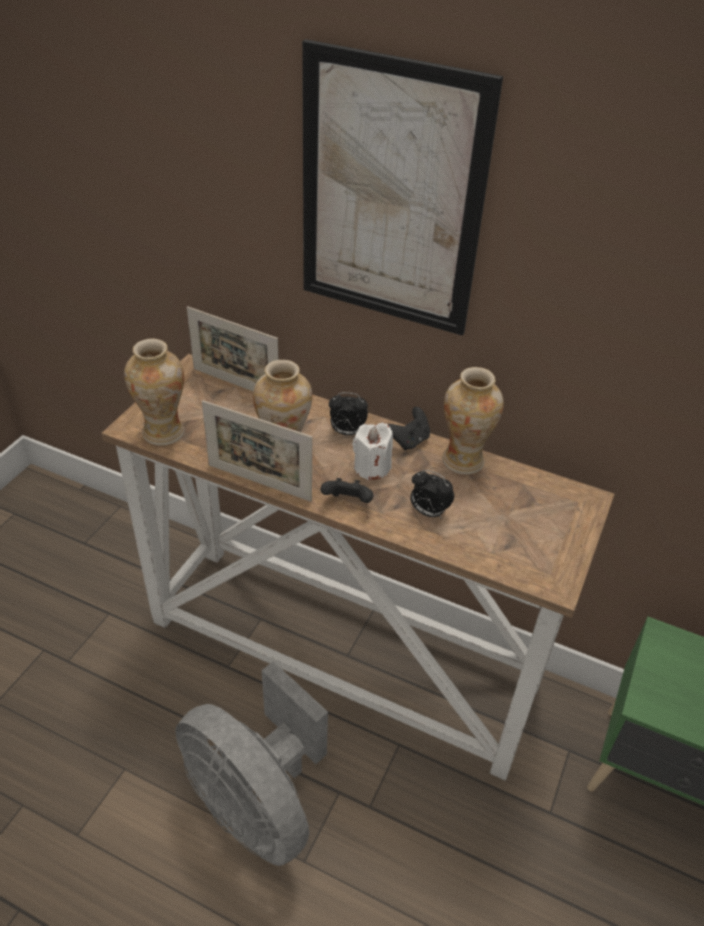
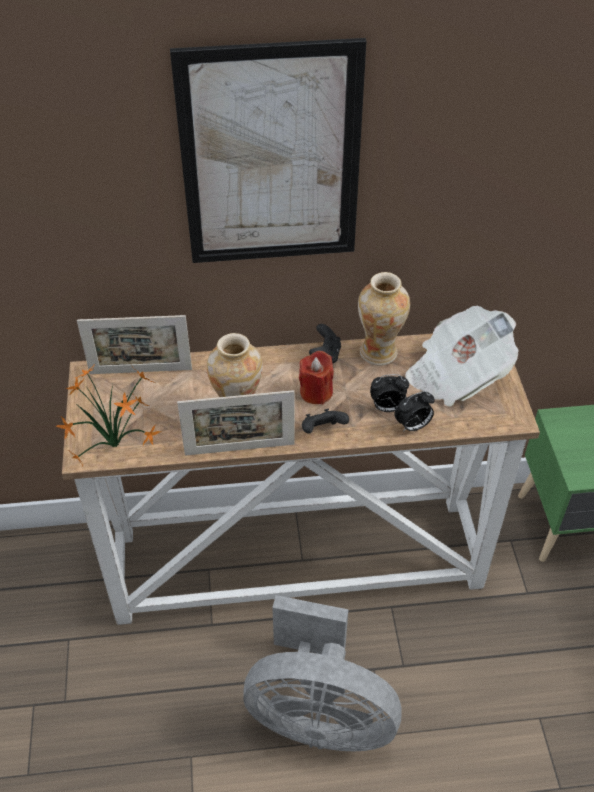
camera: 30 degrees left, 5 degrees up
vase [124,339,184,446] -> potted plant [56,363,161,467]
alarm clock [329,392,368,435] -> alarm clock moved to [394,391,435,432]
white candle [352,423,393,480] -> red candle [299,351,334,405]
none -> newspaper [405,305,519,407]

